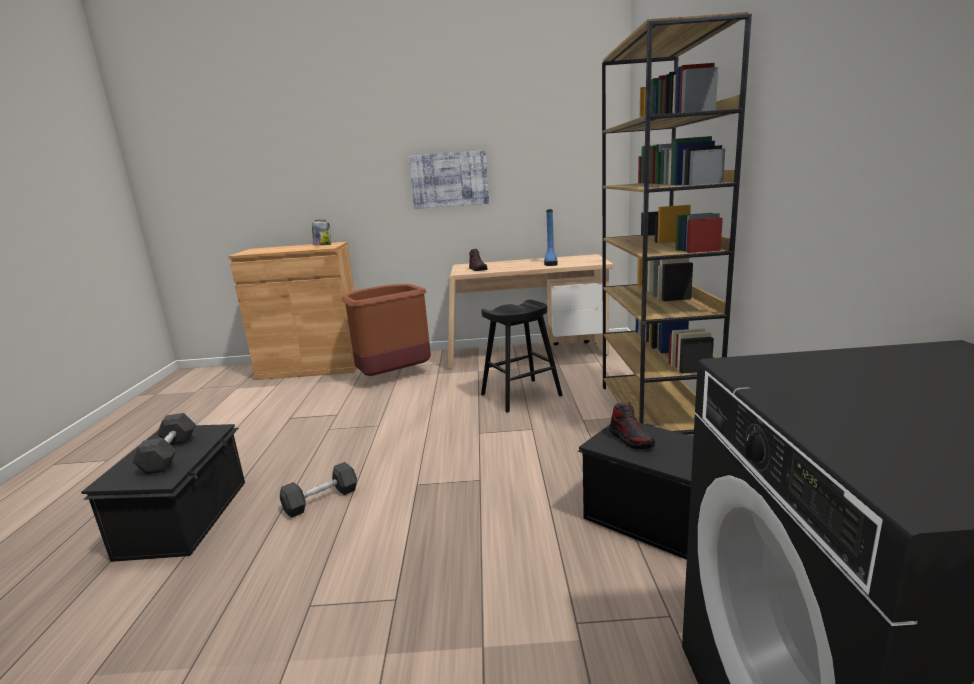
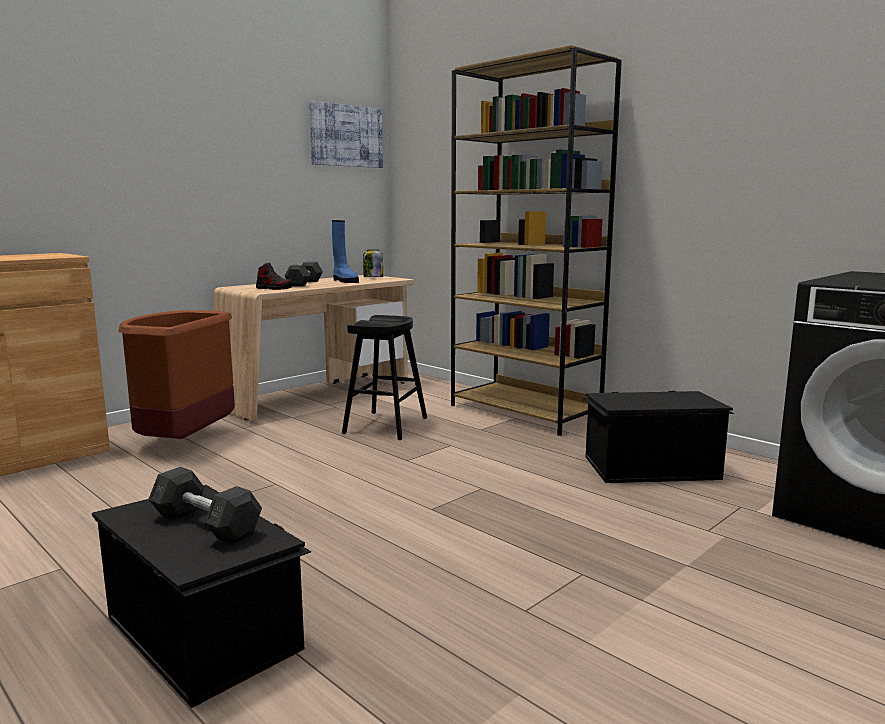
camera: 45 degrees left, 5 degrees down
grey dumbbell [280,462,357,518] -> grey dumbbell moved to [285,262,323,287]
jar [312,220,331,245] -> jar moved to [363,249,383,277]
picture [409,150,489,209] -> picture moved to [309,101,383,168]
shoe [609,402,655,450] -> none

